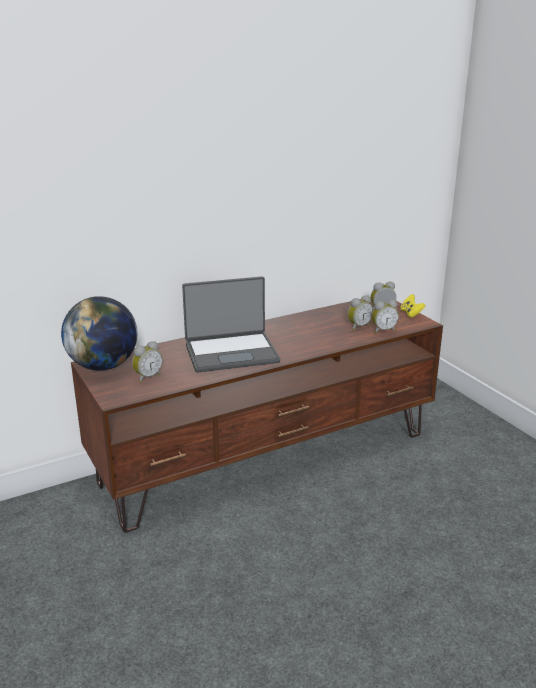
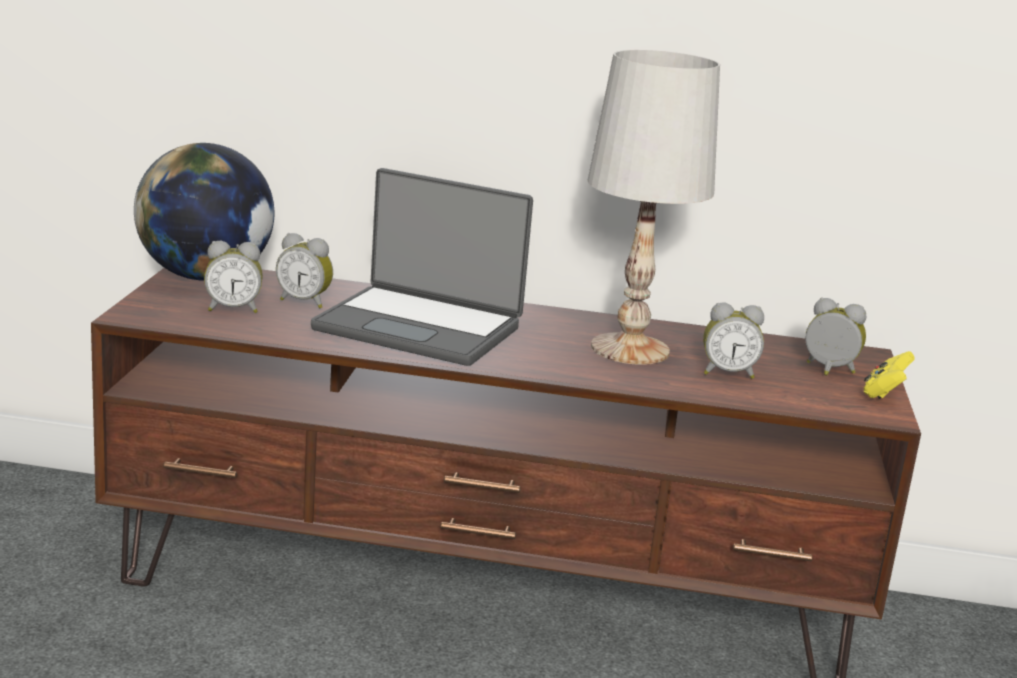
camera: 35 degrees right, 5 degrees down
alarm clock [372,300,399,333] -> alarm clock moved to [276,233,333,308]
none -> white table lamp [588,50,720,365]

